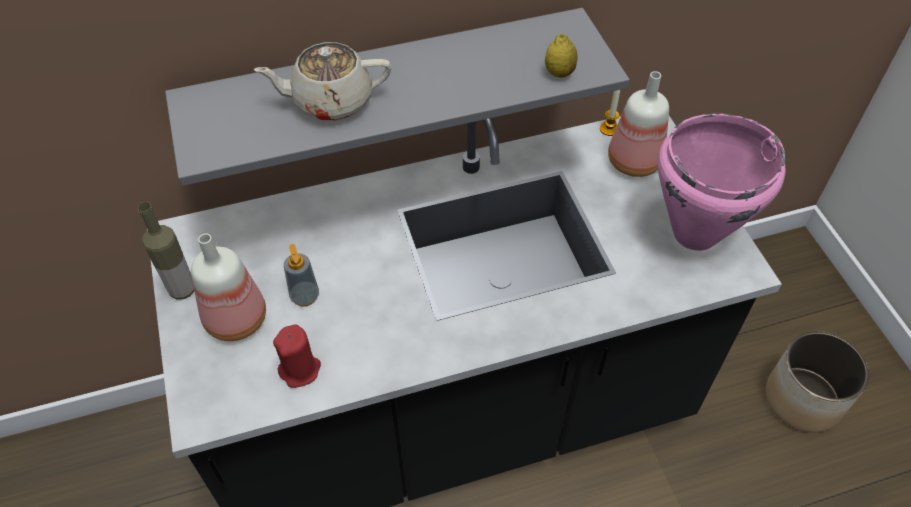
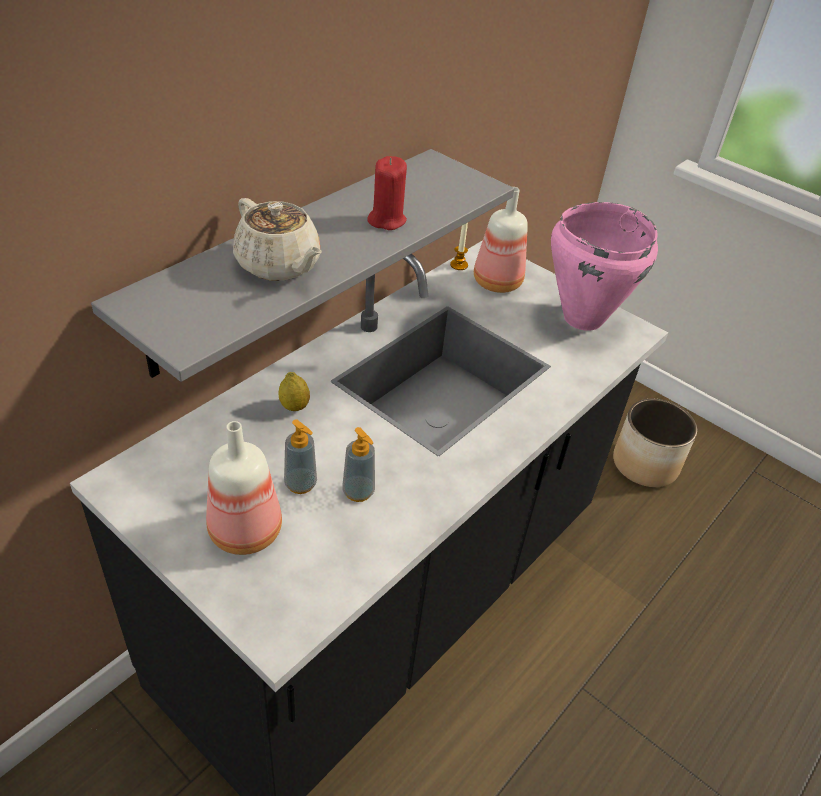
camera: 35 degrees left, 10 degrees down
bottle [138,202,194,300] -> none
beige teapot [254,42,392,120] -> beige teapot turned 90 degrees counterclockwise [233,198,322,281]
red candle [273,324,321,388] -> red candle moved to [367,156,407,230]
lemon [545,34,577,78] -> lemon moved to [279,372,310,411]
none -> soap dispenser [342,427,375,502]

